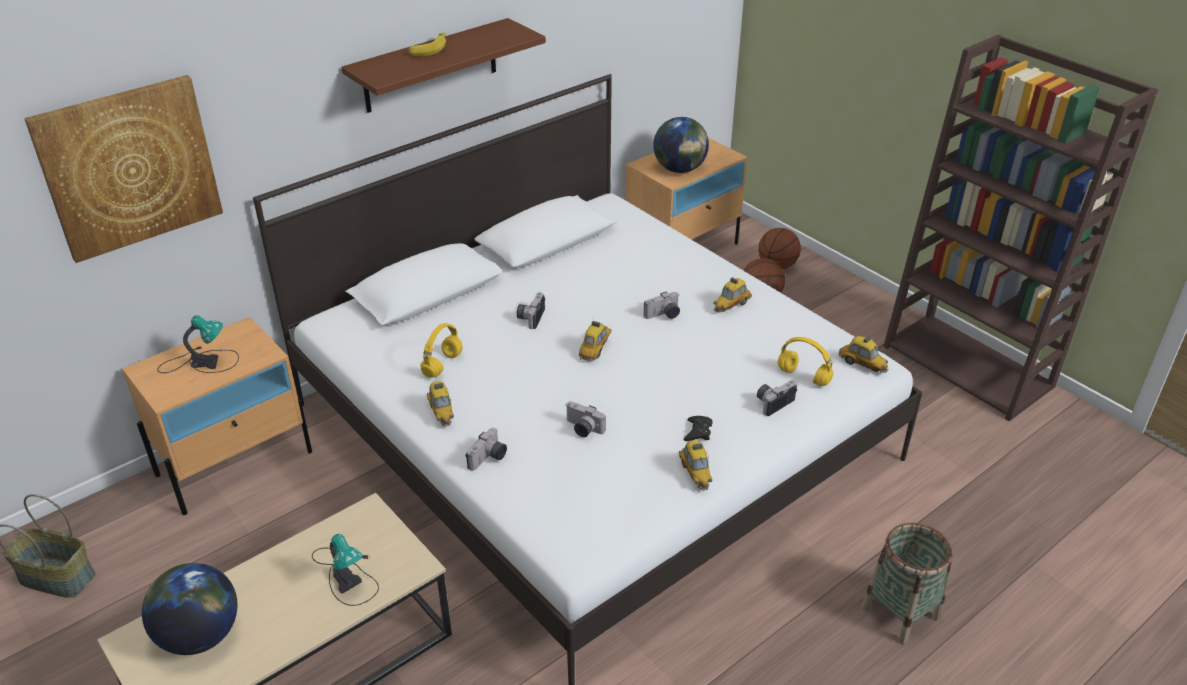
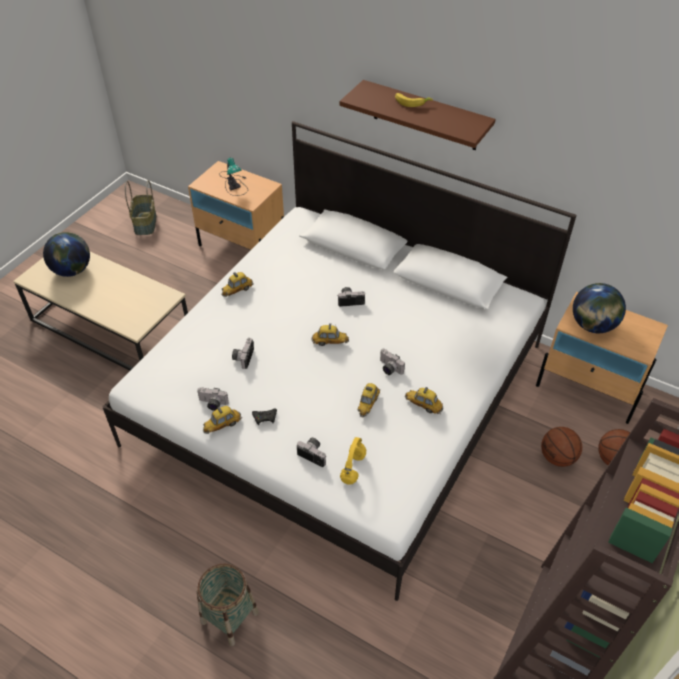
camera: 70 degrees right, 10 degrees up
picture [24,75,223,263] -> none
table lamp [312,534,379,606] -> none
yellow headphones [421,323,463,378] -> none
camera [466,428,507,471] -> camera moved to [197,387,229,411]
toy car [839,335,888,373] -> toy car moved to [358,383,380,418]

